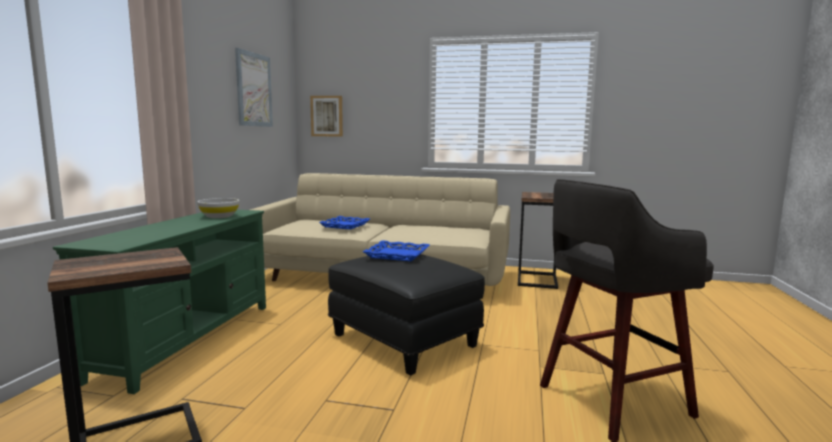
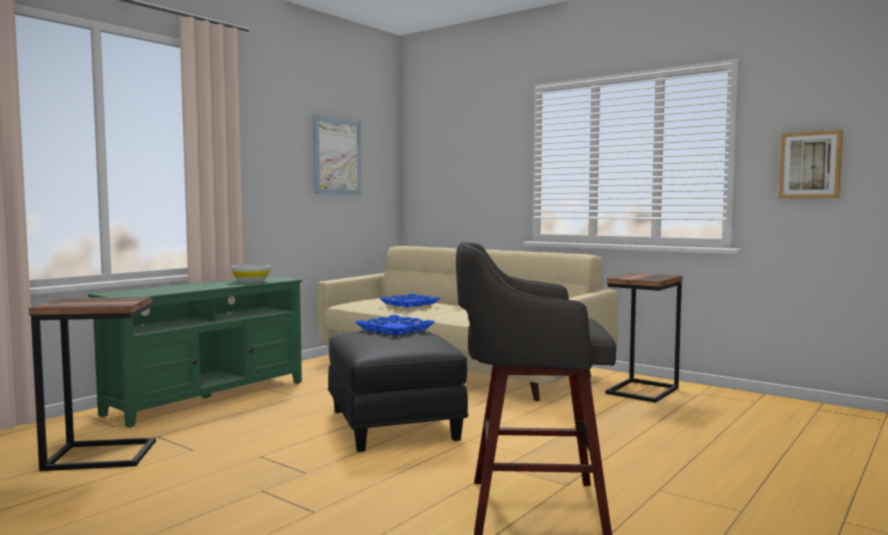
camera: 25 degrees right, 5 degrees down
picture [310,96,343,137] -> picture moved to [778,130,843,198]

